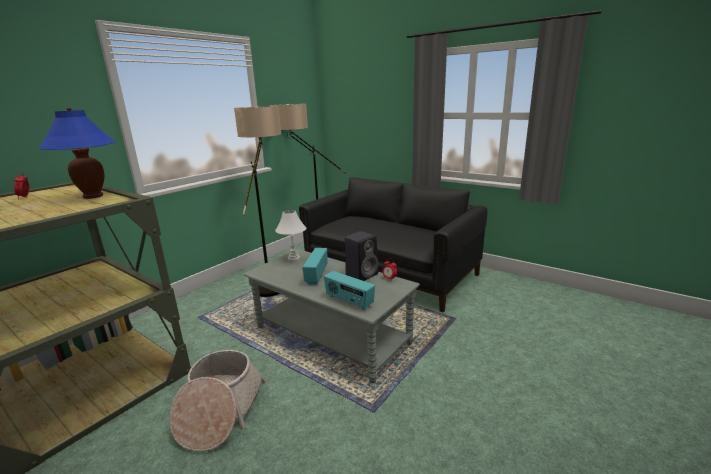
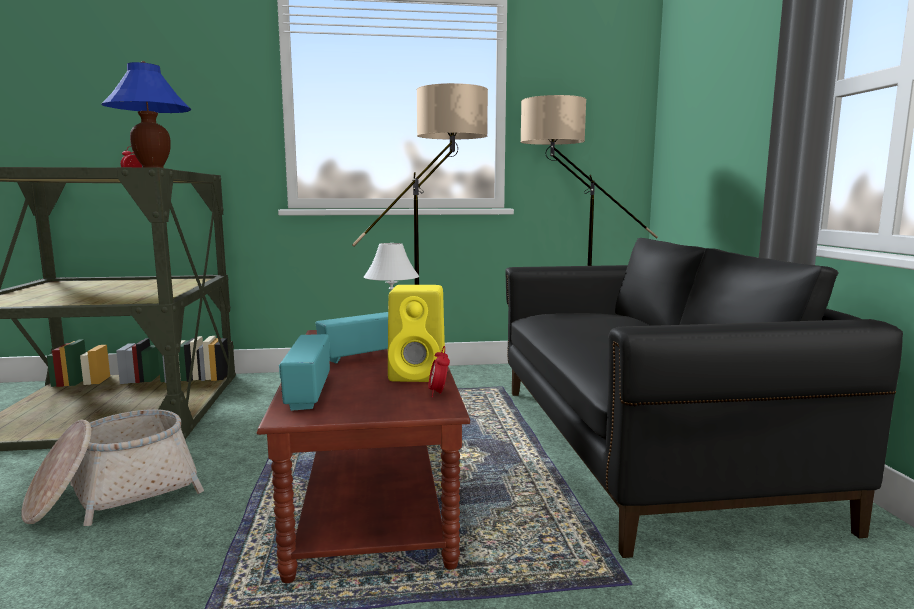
camera: 45 degrees right, 10 degrees down
grey coffee table [243,249,420,383] -> brown coffee table [257,330,470,583]
black speaker [345,231,379,281] -> yellow speaker [388,285,445,382]

